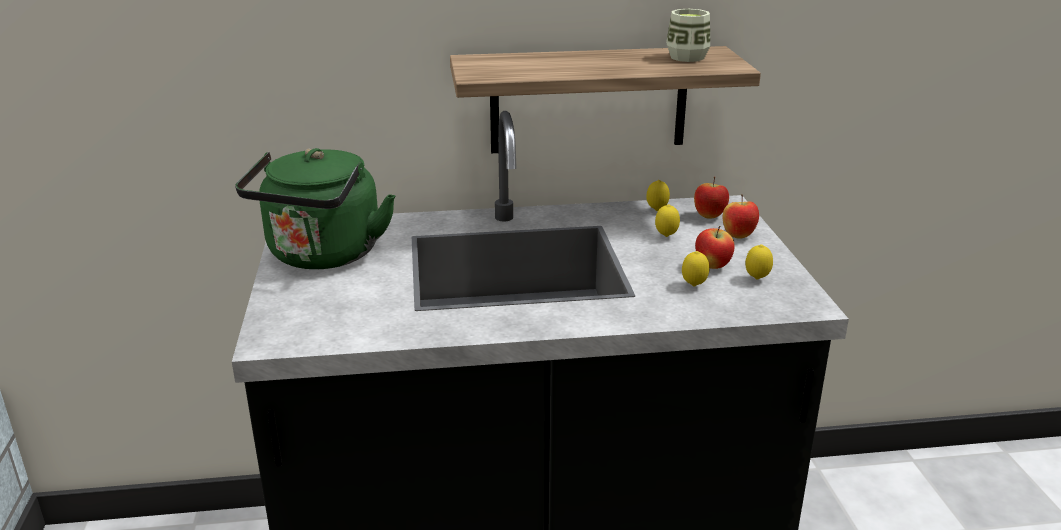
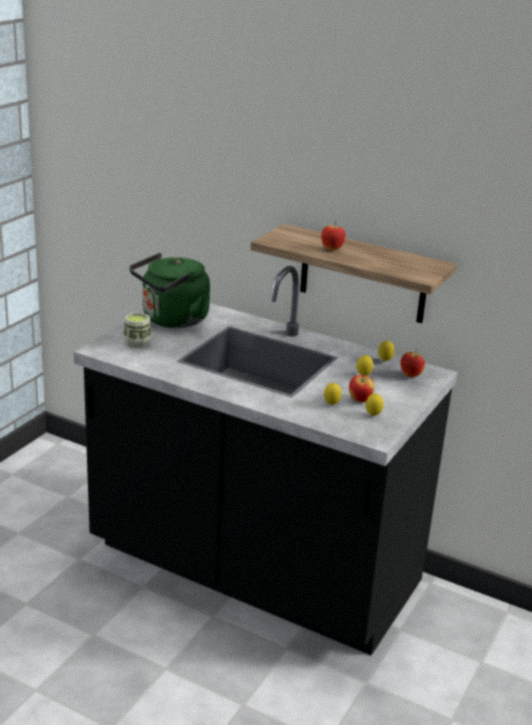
camera: 35 degrees right, 0 degrees up
cup [666,9,710,62] -> cup moved to [123,312,152,348]
apple [723,194,759,239] -> apple moved to [321,221,346,251]

